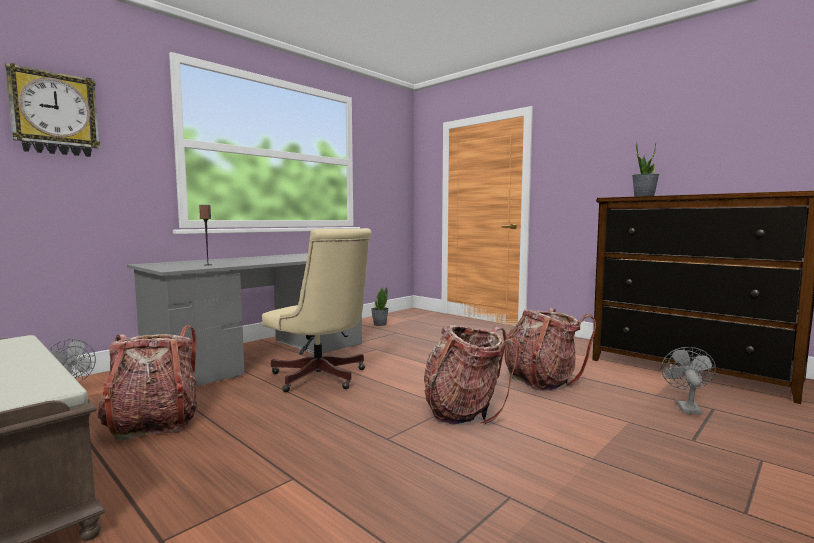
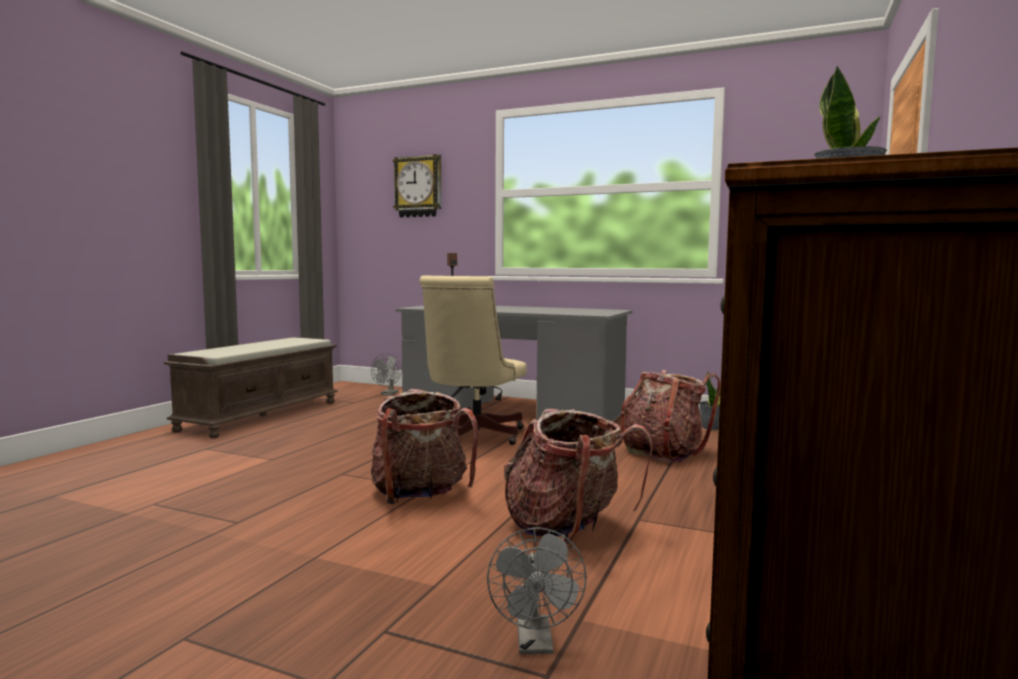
camera: 70 degrees right, 0 degrees up
backpack [97,325,198,441] -> backpack moved to [621,370,721,463]
grey fan [661,347,716,415] -> grey fan turned 90 degrees clockwise [487,527,587,654]

